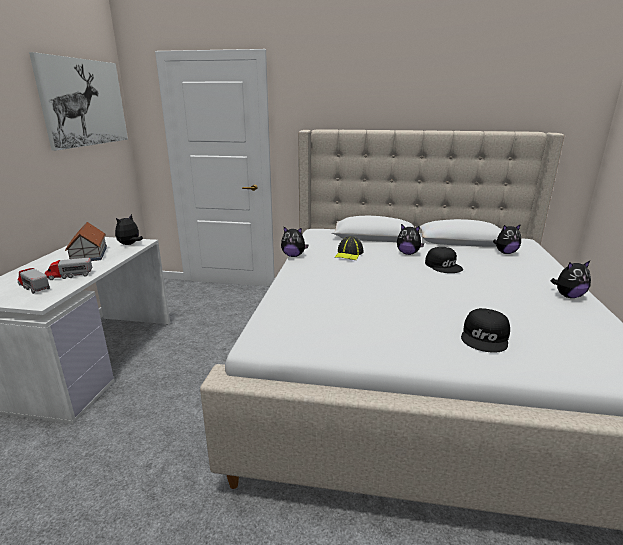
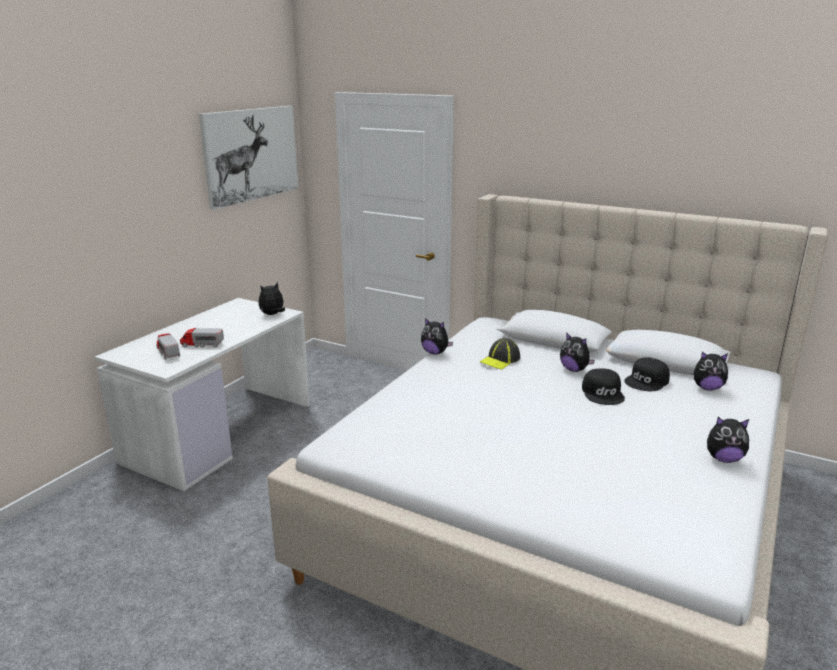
camera: 20 degrees right, 0 degrees up
toy house [65,222,107,261] -> none
black cap [461,308,510,353] -> black cap moved to [624,357,670,391]

